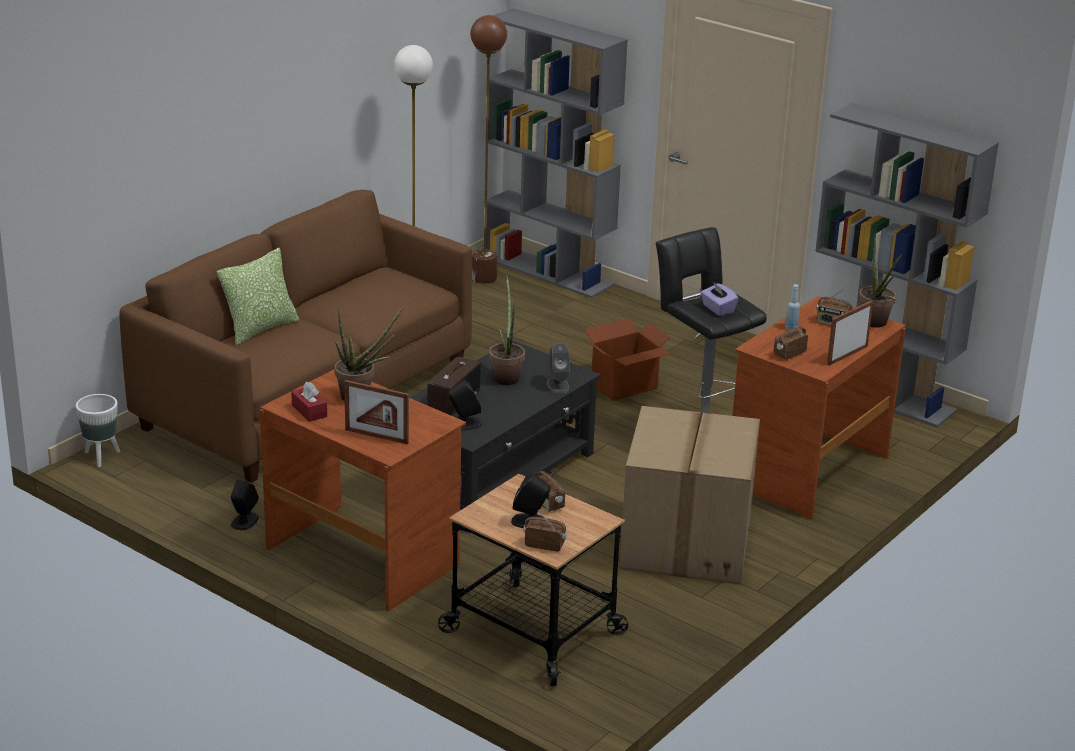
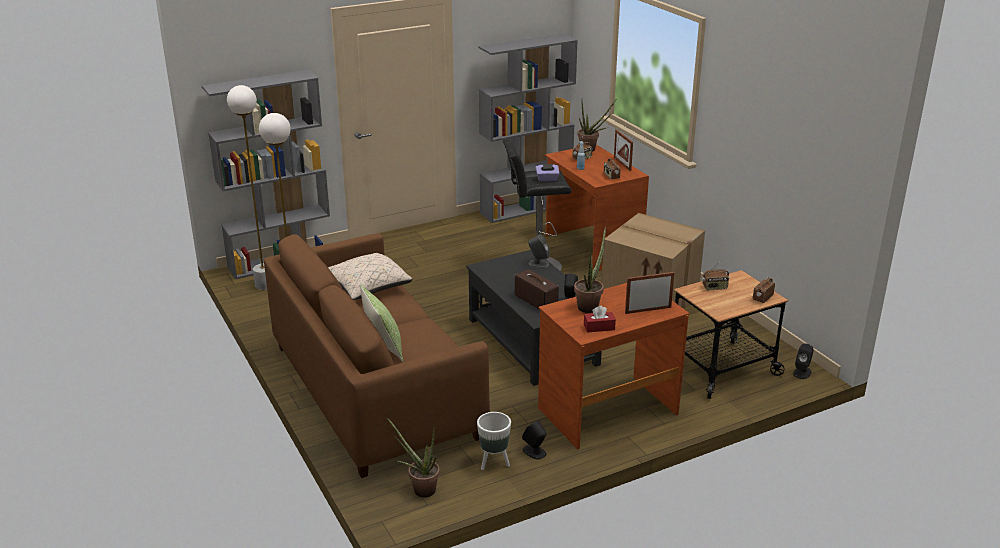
camera: 65 degrees left, 0 degrees up
white planter [76,394,120,467] -> white planter moved to [477,412,511,470]
picture frame [344,380,409,444] -> picture frame turned 150 degrees counterclockwise [625,272,674,314]
brown floor lamp [470,15,507,284] -> white floor lamp [227,85,267,290]
potted plant [489,275,525,385] -> potted plant moved to [387,418,440,498]
black speaker [511,473,550,528] -> black speaker moved to [793,343,814,379]
cardboard box [584,318,671,401] -> none
none -> beige pillow [328,253,413,300]

